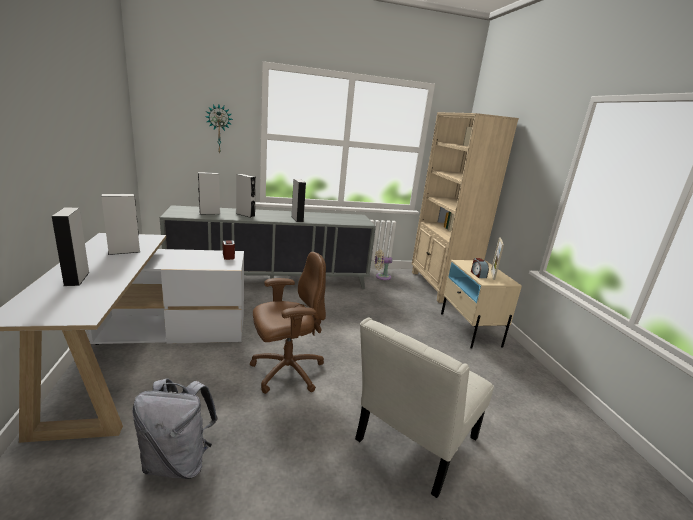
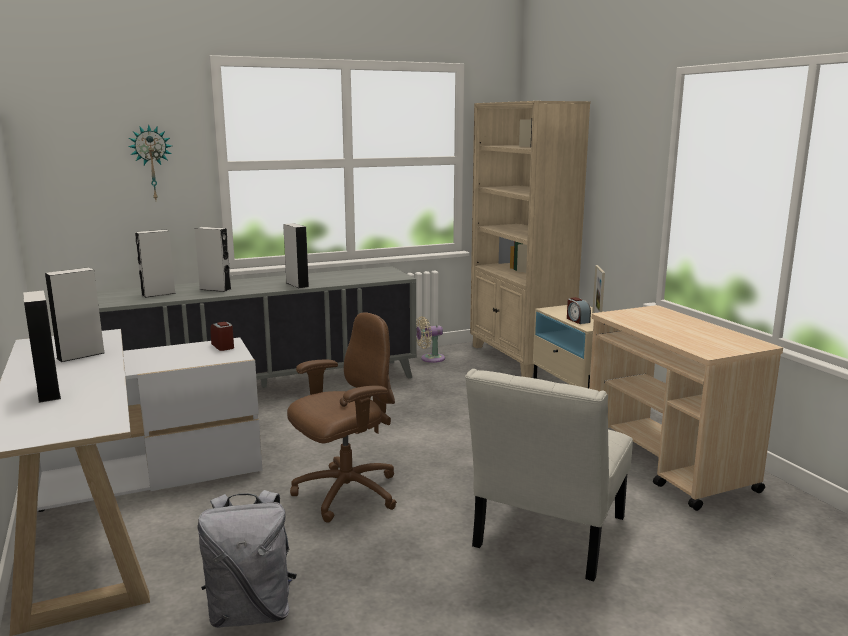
camera: 10 degrees left, 5 degrees down
none -> beige cart [589,305,783,511]

